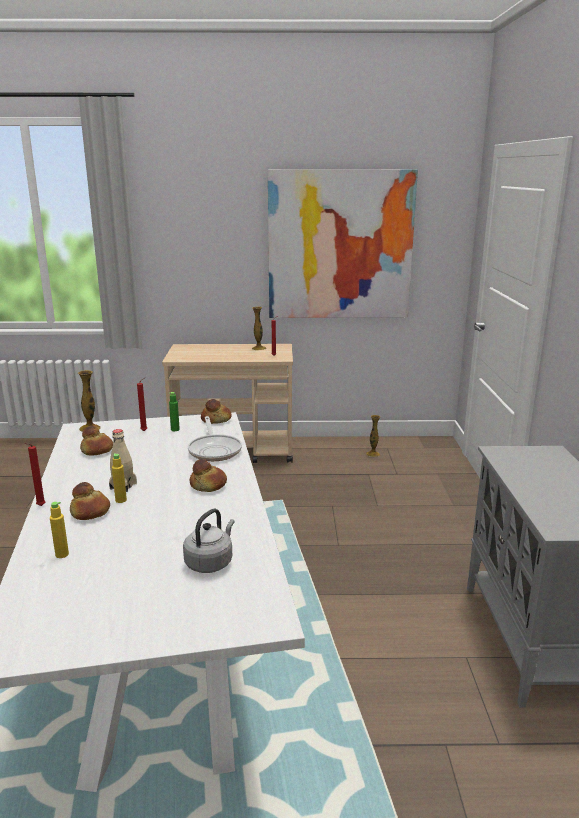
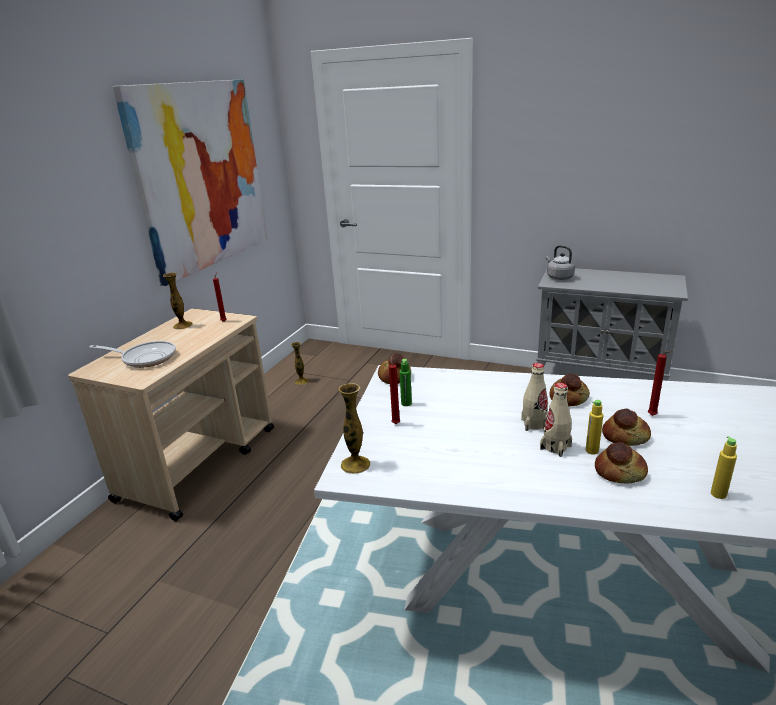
camera: 65 degrees left, 5 degrees up
red candle [24,443,45,506] -> red candle moved to [648,351,671,416]
bread [80,426,113,456] -> bread moved to [602,408,651,446]
grey kettle [183,509,234,573] -> grey kettle moved to [546,245,575,280]
frying pan [188,416,242,461] -> frying pan moved to [89,341,176,368]
none -> beige bottle [521,363,548,431]

